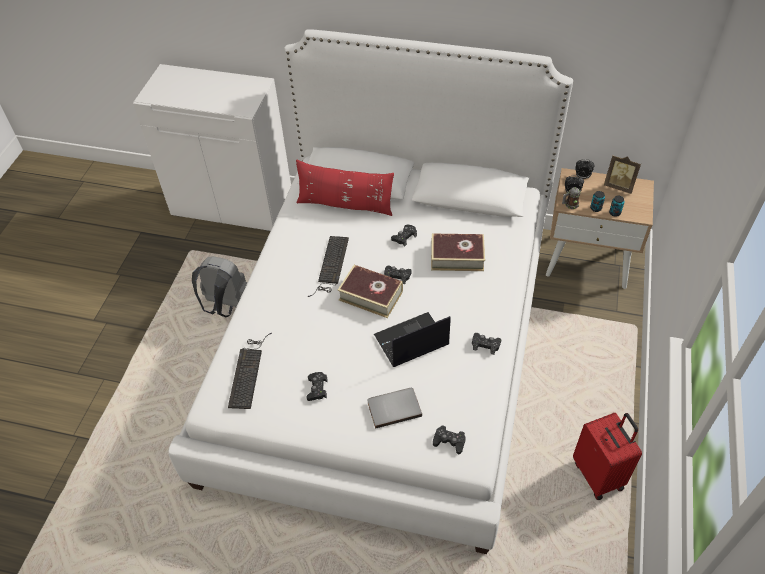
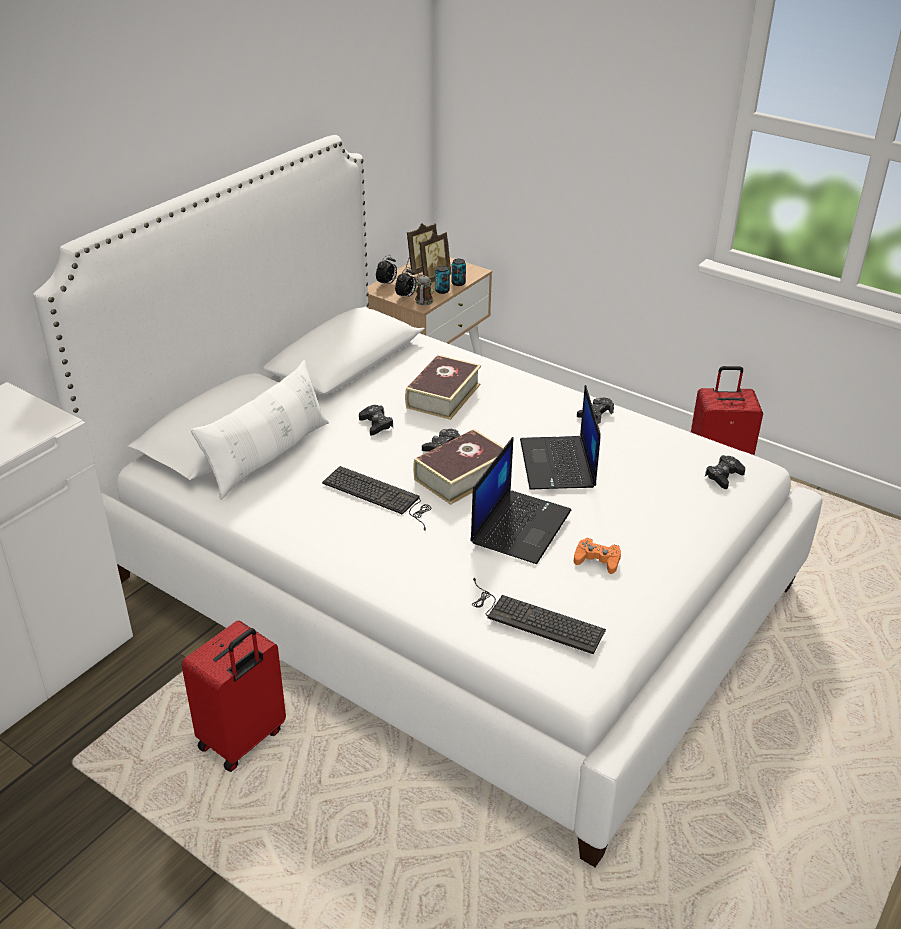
camera: 70 degrees left, 15 degrees down
grey backpack [192,256,247,317] -> red suitcase [182,620,286,772]
red pillow [296,160,394,216] -> white pillow [191,360,329,500]
black game controller [307,372,328,401] -> orange game controller [574,538,621,574]
grey book [367,388,422,429] -> none
none -> picture frame [417,232,451,283]
none -> laptop [470,437,571,564]

